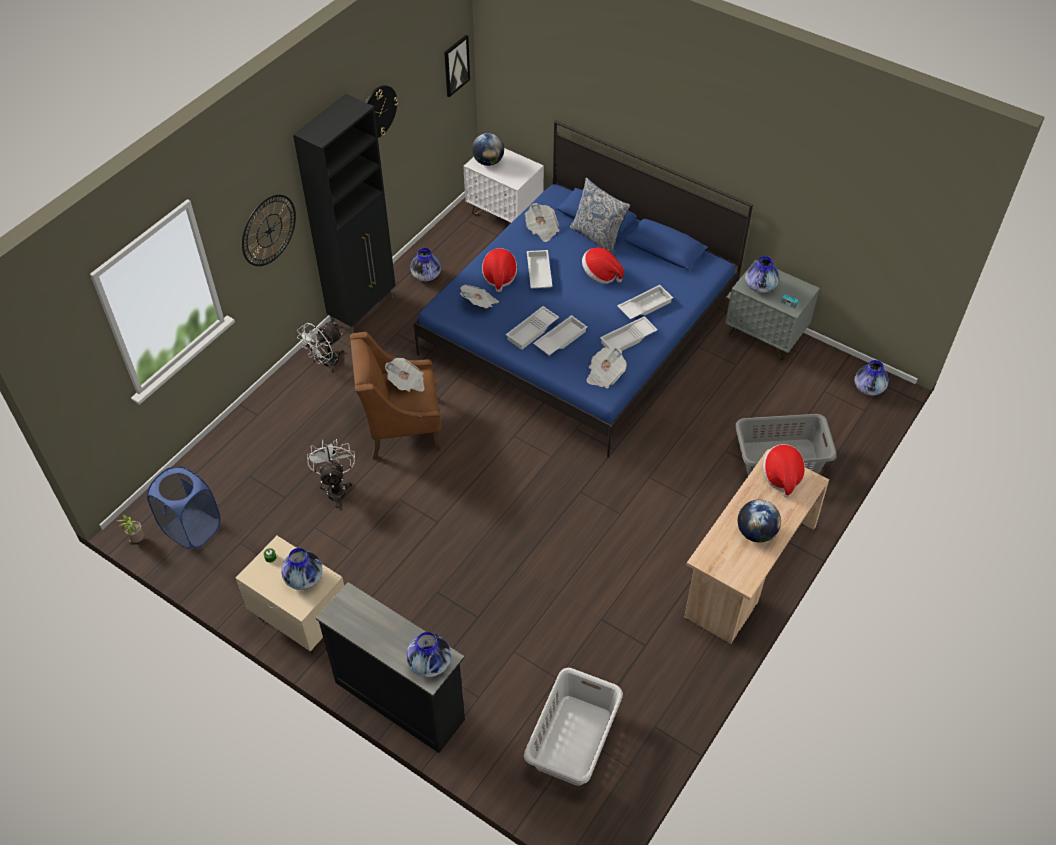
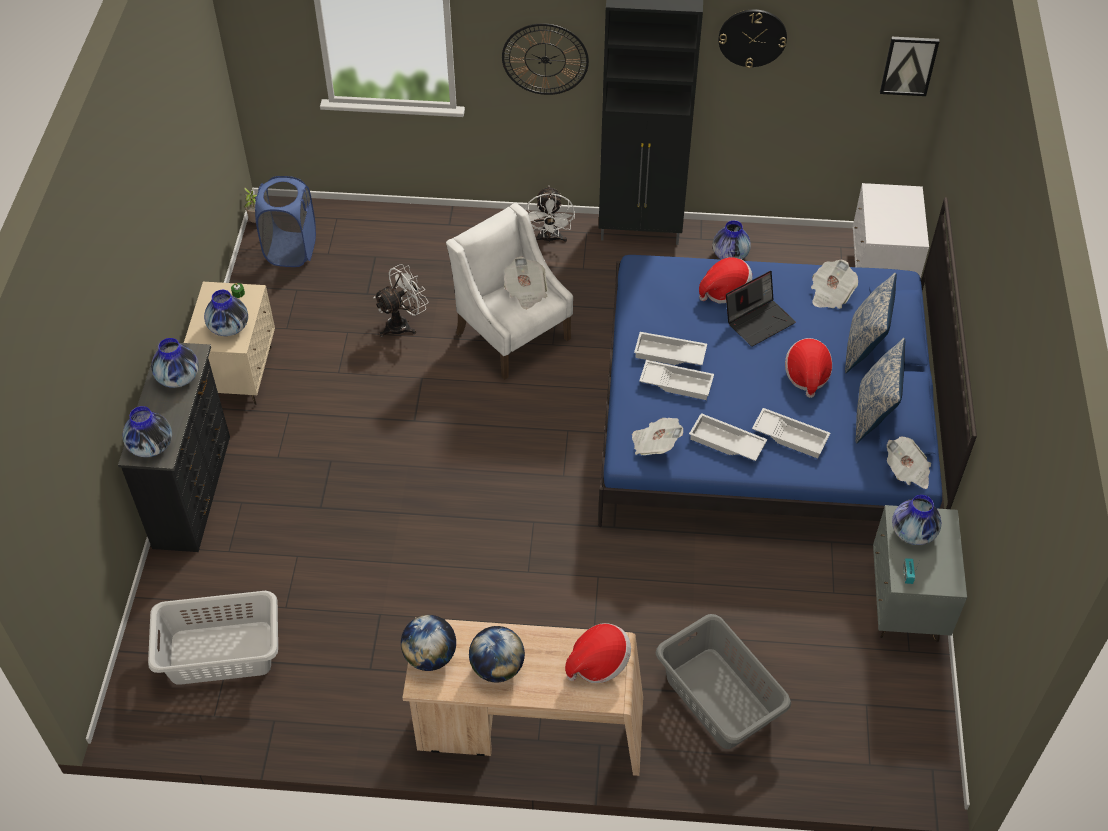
camera: 60 degrees right, 0 degrees up
white fan [297,322,344,373] -> white fan turned 105 degrees counterclockwise [525,186,575,244]
brown armchair [350,332,441,460] -> white armchair [446,203,573,380]
newspaper [460,285,499,309] -> newspaper moved to [887,437,931,489]
globe [472,133,504,166] -> globe moved to [401,615,456,671]
white tray [527,250,552,288] -> laptop [726,271,796,347]
vase [854,360,889,396] -> vase moved to [151,338,199,388]
none -> pillow [855,338,905,444]

